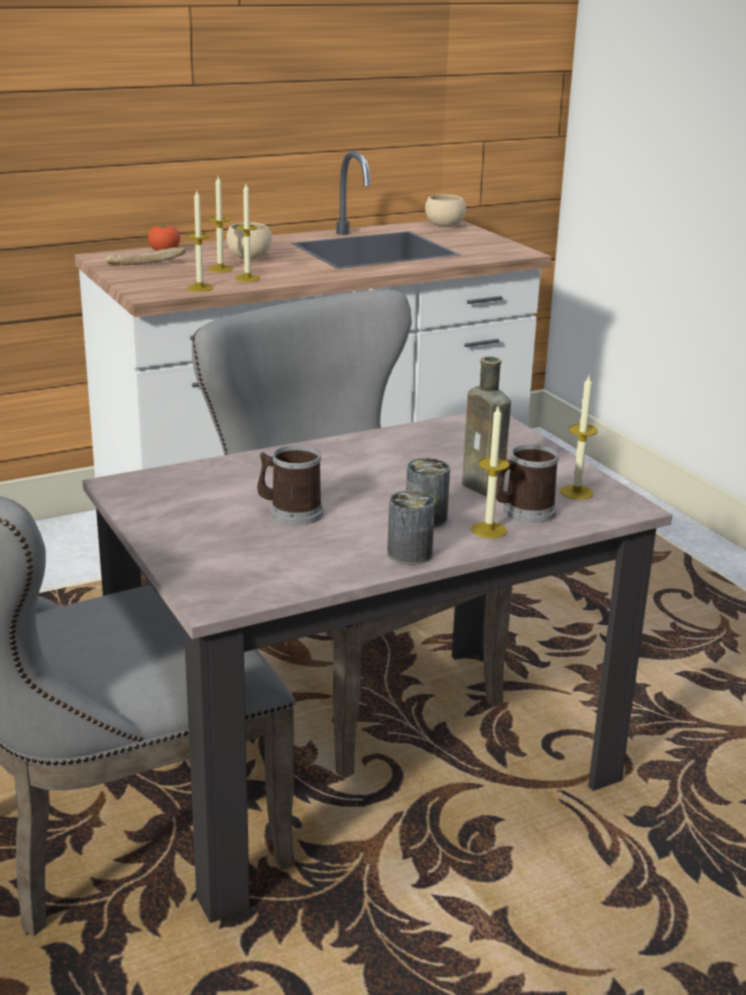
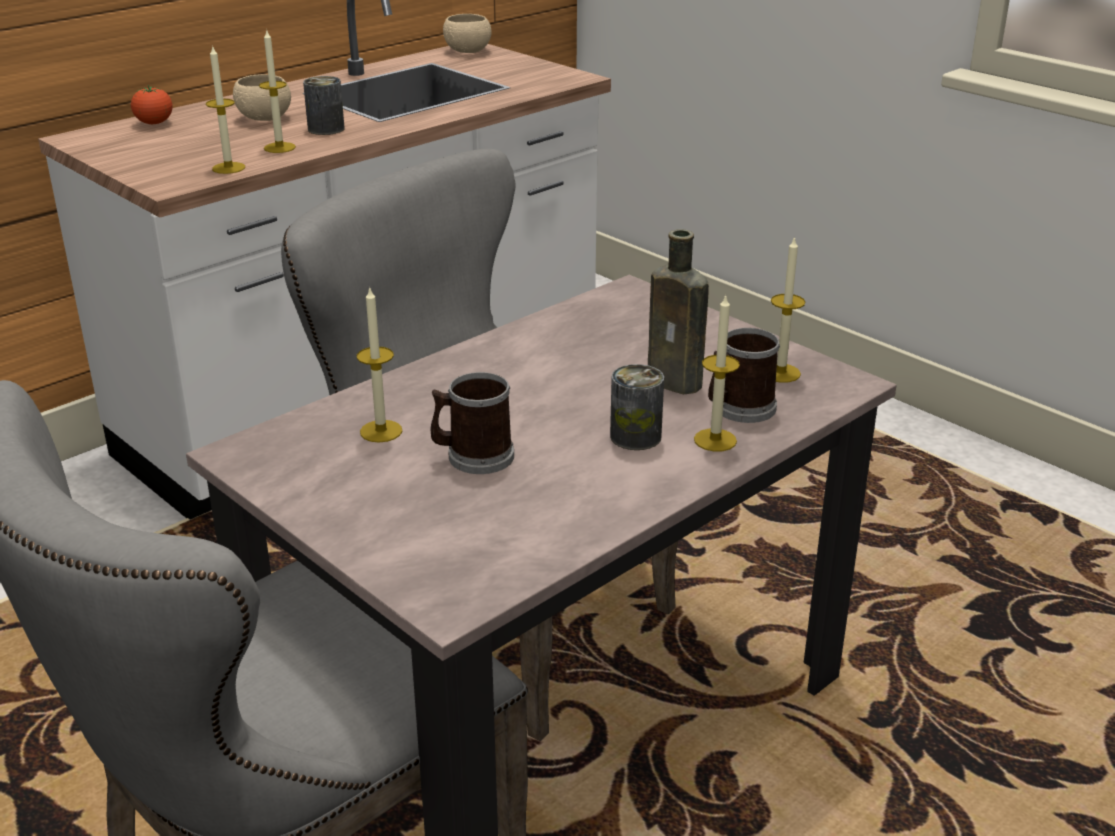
camera: 15 degrees left, 5 degrees up
bread [106,247,185,265] -> none
candle [208,177,233,273] -> candle moved to [357,286,402,442]
can [387,490,435,565] -> can moved to [303,76,345,135]

